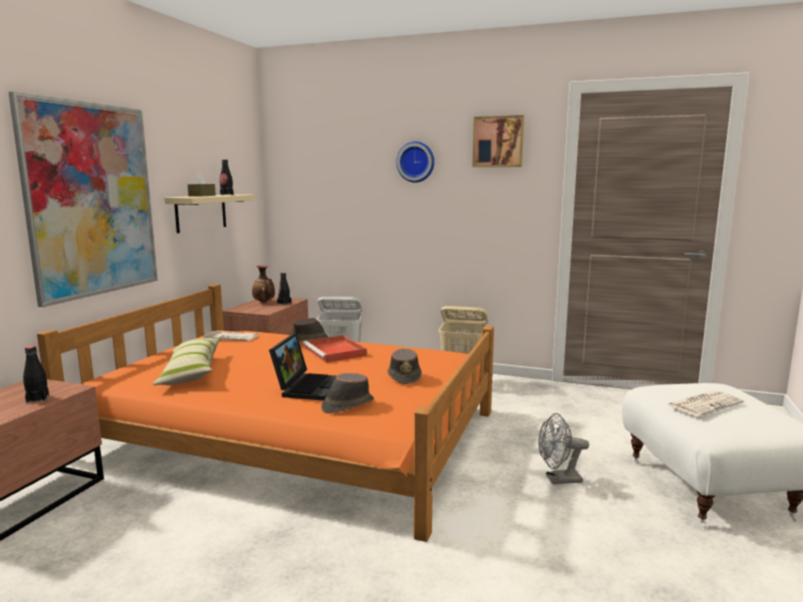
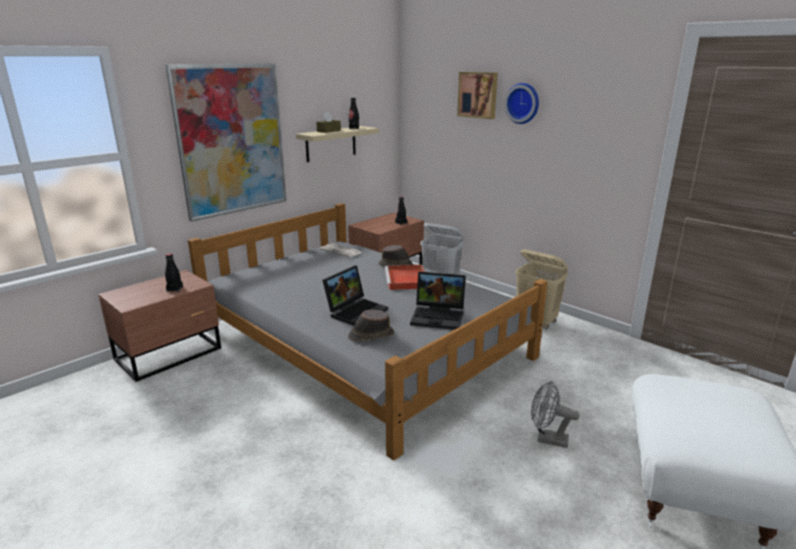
camera: 25 degrees right, 10 degrees up
orange bed [37,284,494,542] -> grey bed [188,203,548,460]
pillow [152,338,221,385] -> none
vase [252,265,275,303] -> none
brown hat [388,349,422,384] -> laptop [410,272,466,330]
picture [473,115,524,167] -> picture moved to [457,72,498,119]
newspaper [666,390,744,416] -> none

